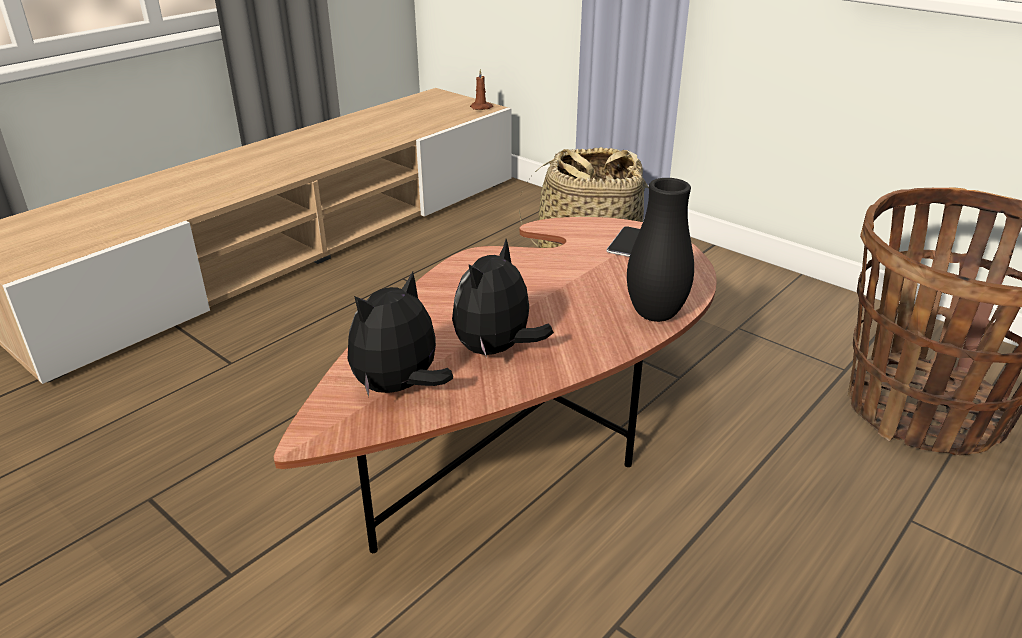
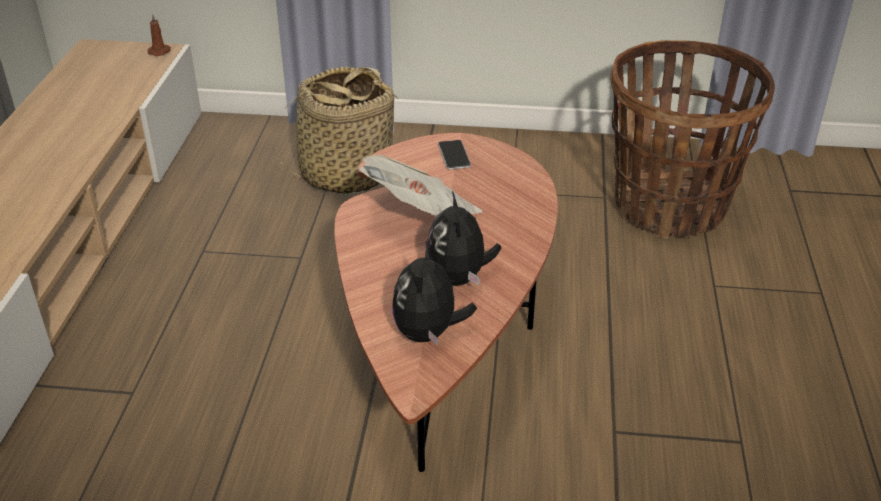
camera: 35 degrees left, 5 degrees up
black vase [627,178,694,322] -> none
none -> newspaper [358,155,482,217]

